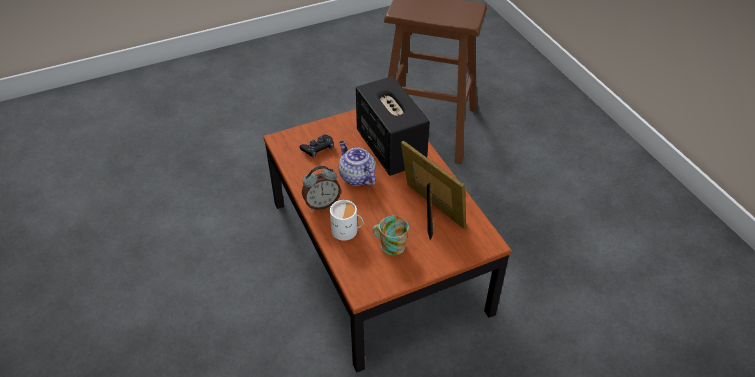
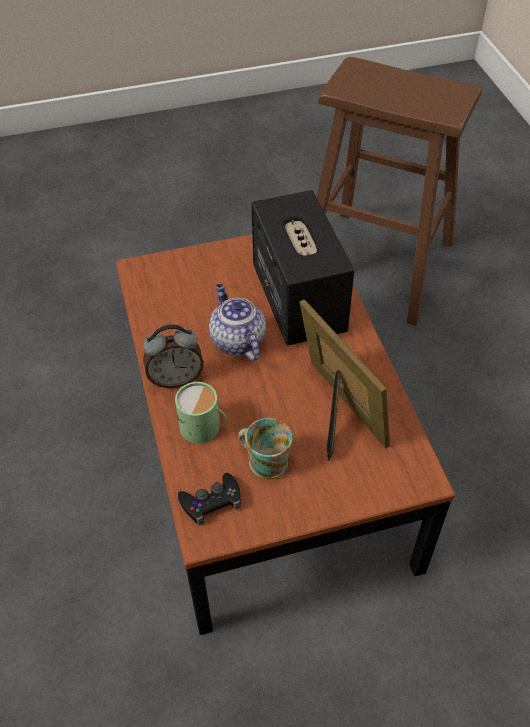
camera: 10 degrees right, 5 degrees up
black game controller [300,134,334,158] -> black game controller moved to [178,473,240,525]
white mug [330,200,363,241] -> green mug [175,382,227,444]

